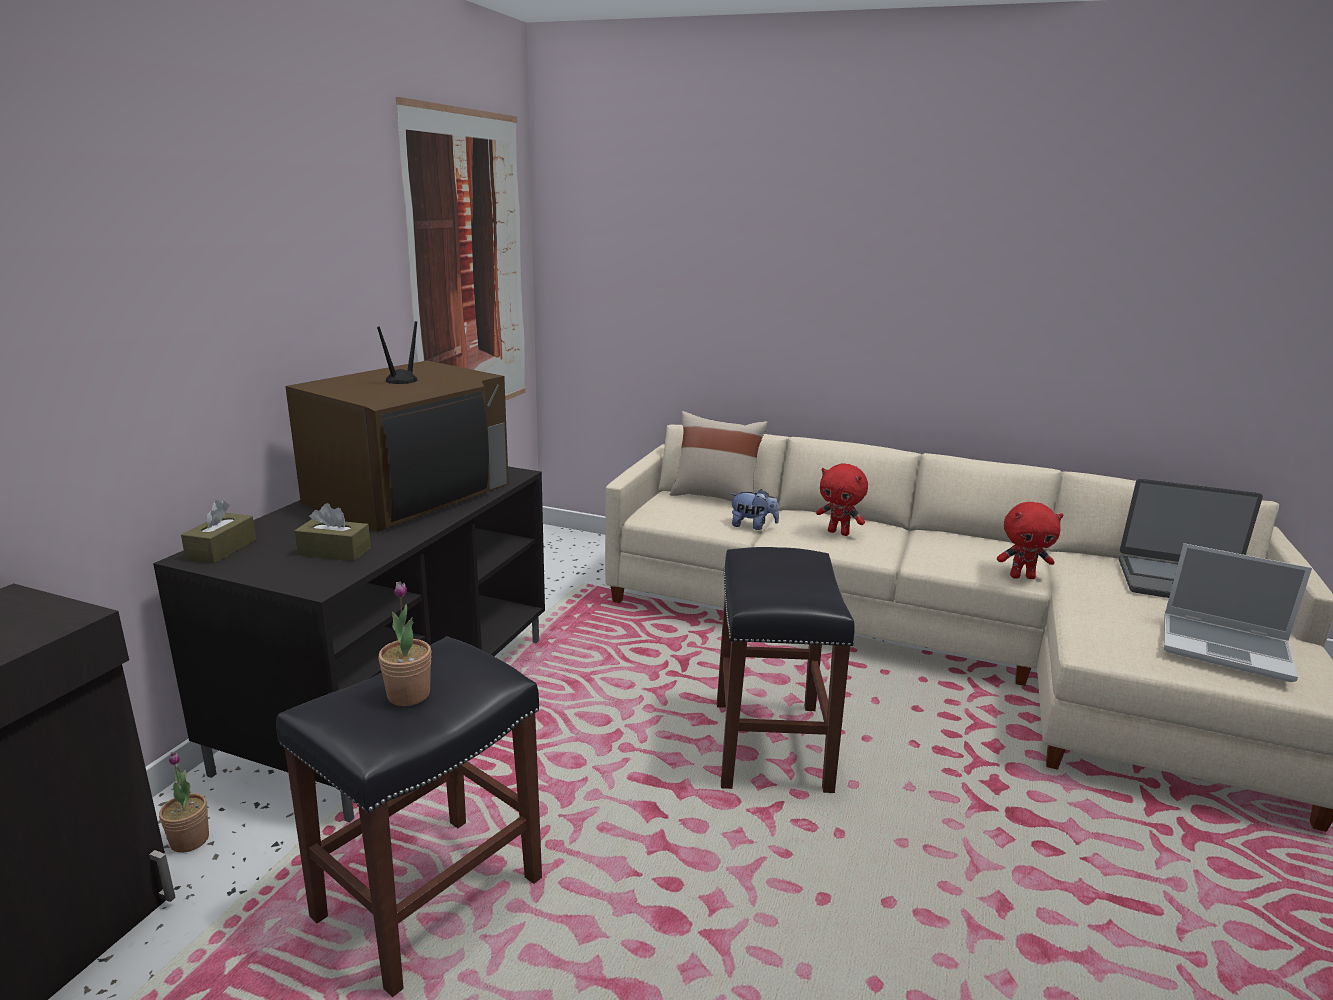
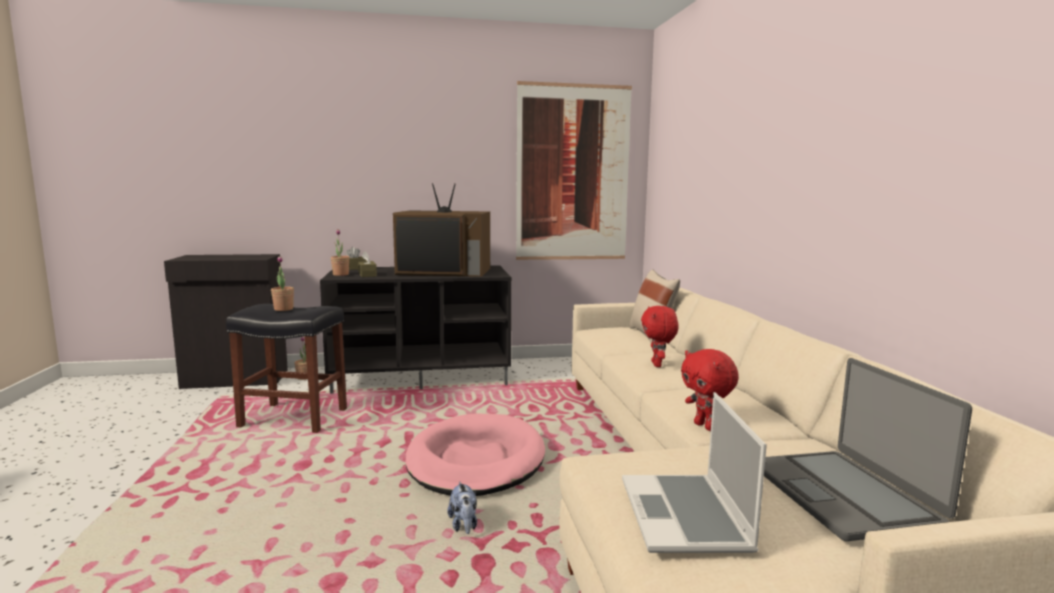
camera: 60 degrees right, 10 degrees down
black stool [717,547,855,793] -> pink dog bed [405,414,545,496]
plush toy [730,489,779,530] -> plush toy moved to [447,481,477,534]
none -> potted plant [331,229,349,276]

